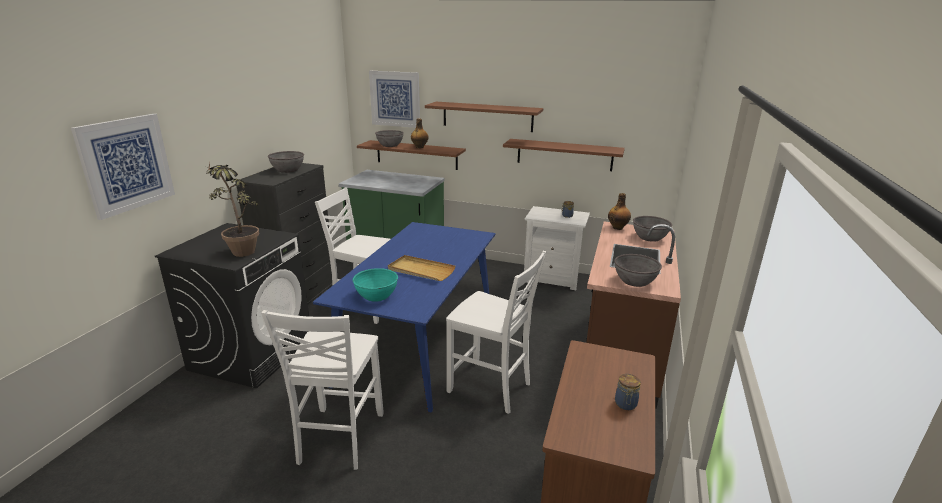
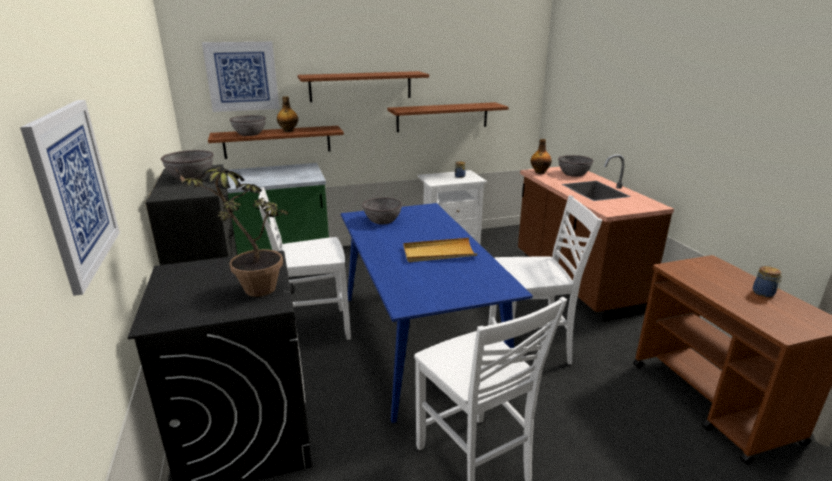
camera: 35 degrees left, 0 degrees up
turquoise bowl [353,268,398,302] -> none
grey bowl [614,254,662,287] -> grey bowl moved to [362,197,402,224]

